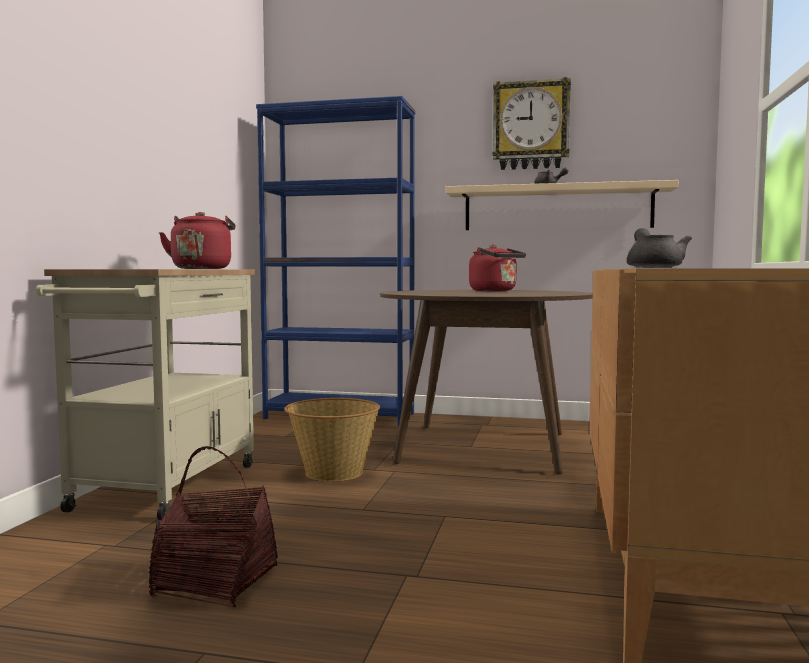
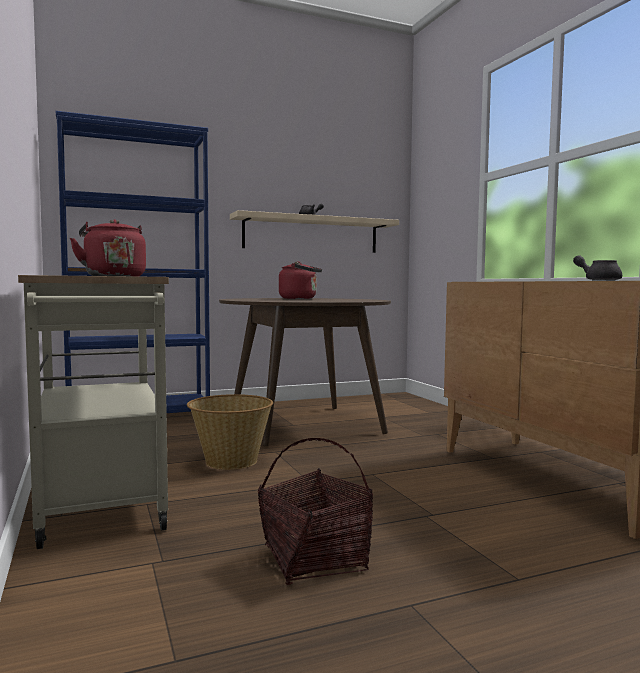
camera: 35 degrees left, 0 degrees up
wall clock [492,77,571,170] -> none

